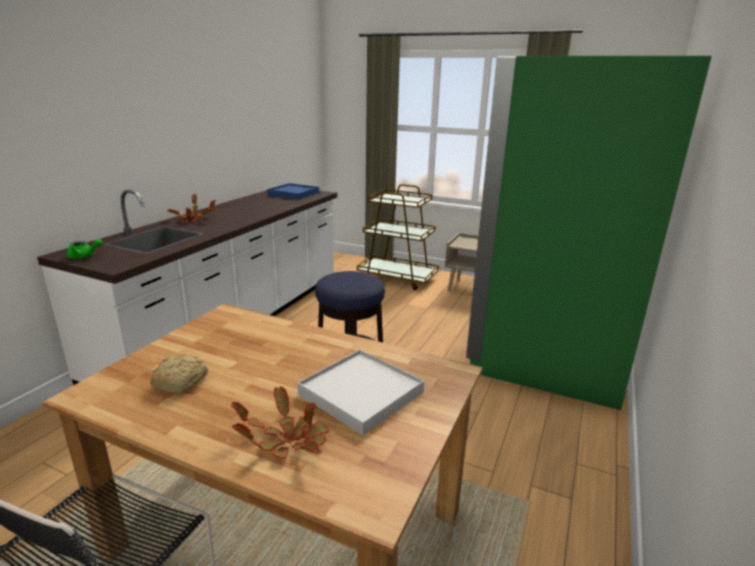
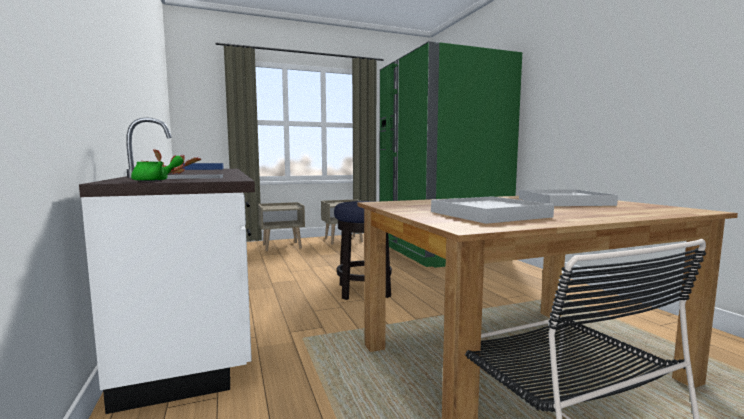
camera: 45 degrees left, 15 degrees down
bread [150,354,208,394] -> white tray [431,196,554,224]
potted plant [231,385,329,459] -> none
brown cart [357,184,439,290] -> beige nightstand [258,202,305,251]

